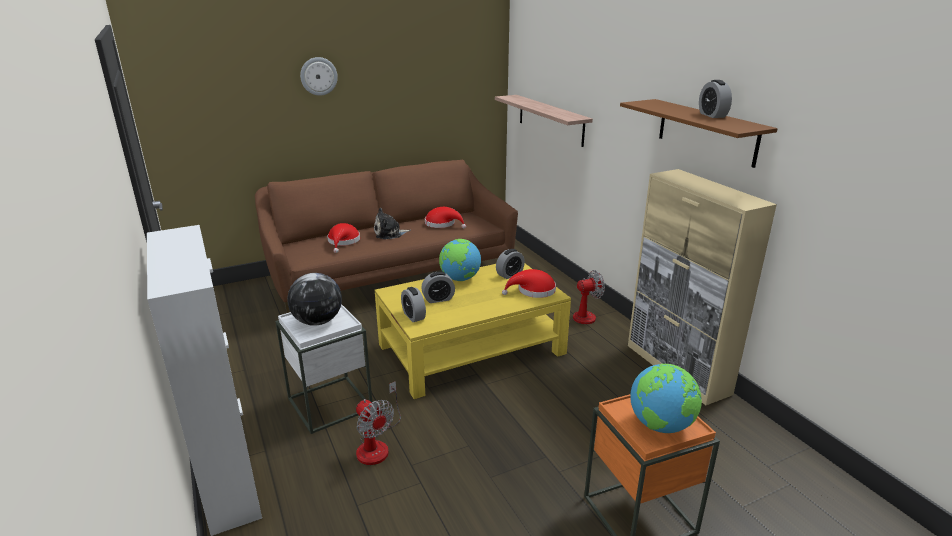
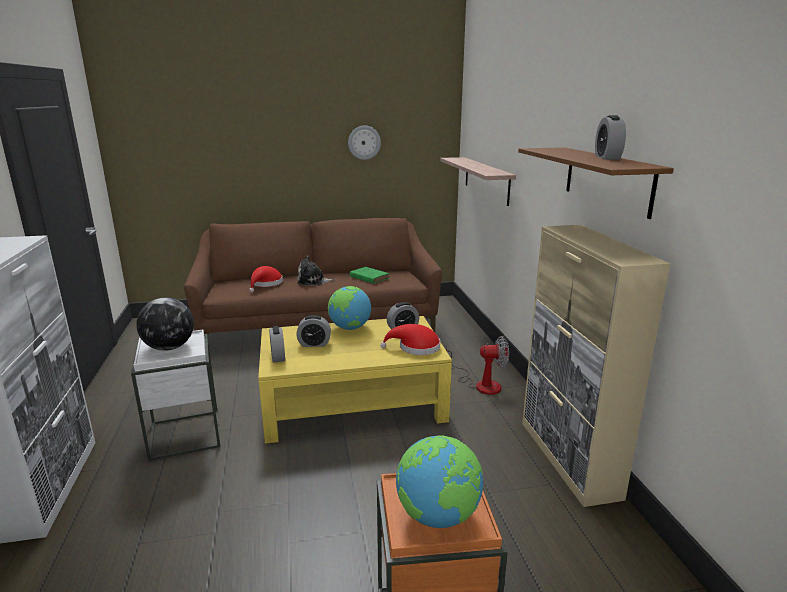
camera: 15 degrees right, 5 degrees down
wall clock [300,57,338,96] -> wall clock moved to [348,126,381,160]
fan [356,381,401,465] -> none
red hat [425,207,466,229] -> green book [350,267,389,284]

